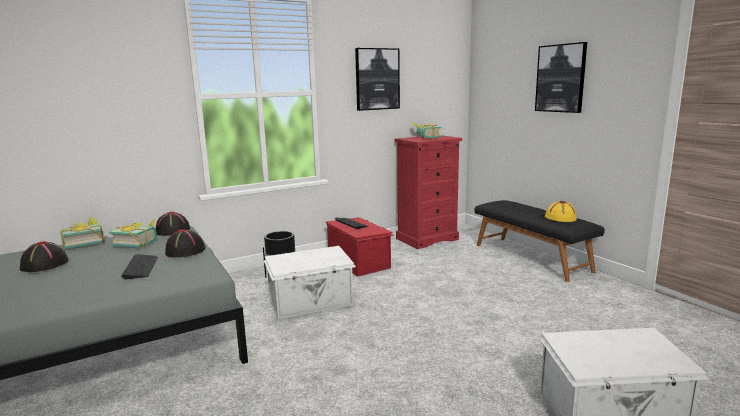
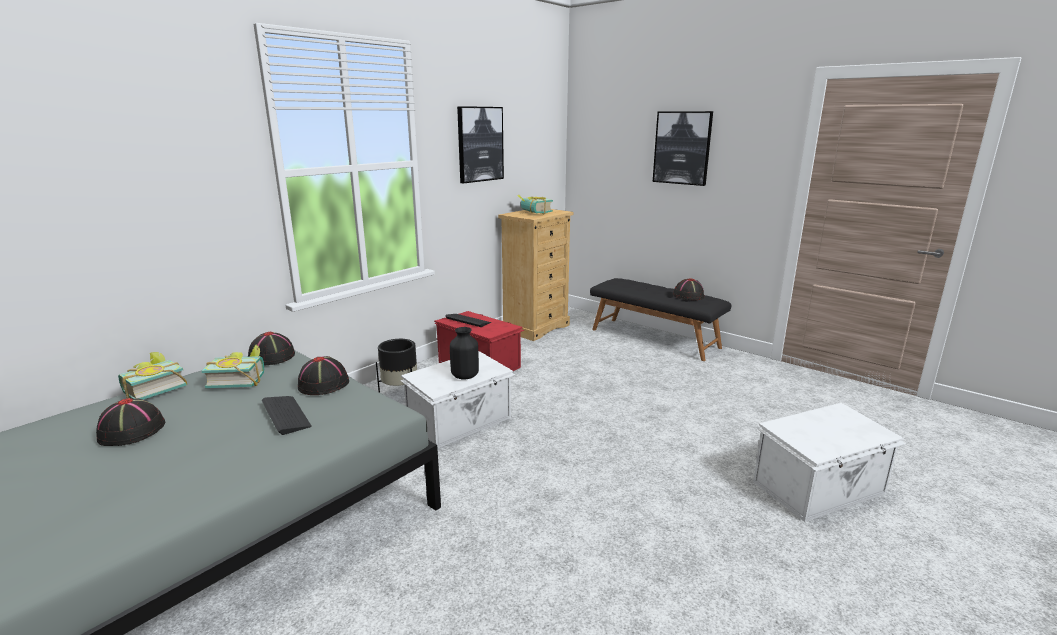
camera: 20 degrees left, 5 degrees up
red dresser [394,135,462,249] -> beige dresser [498,209,573,341]
yellow hat [545,201,576,222] -> black hat [673,278,704,300]
none -> black vase [450,327,479,379]

